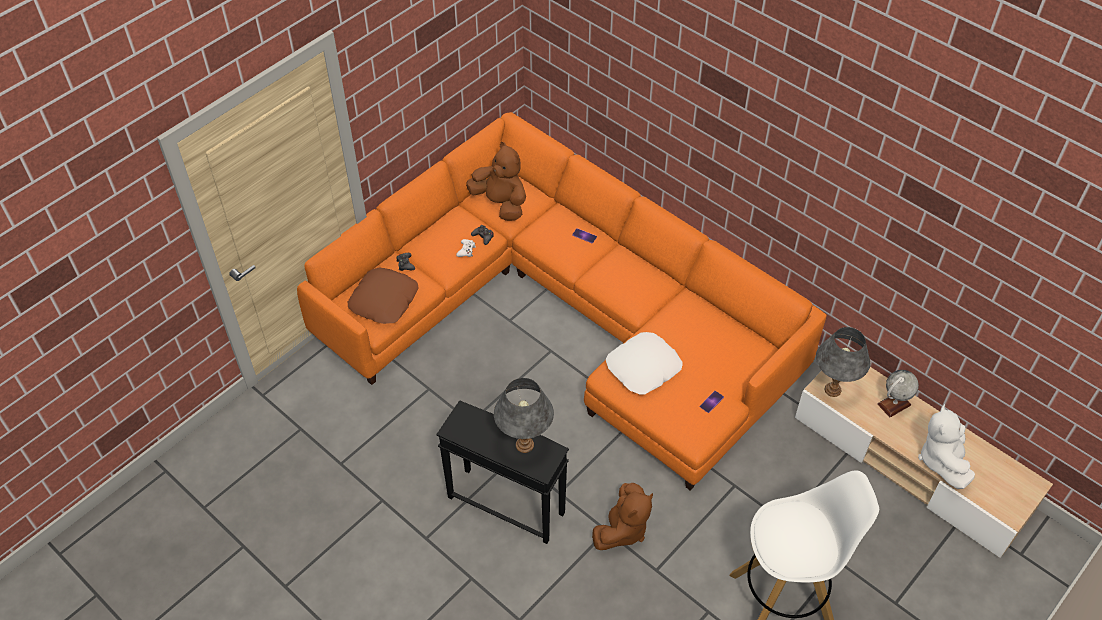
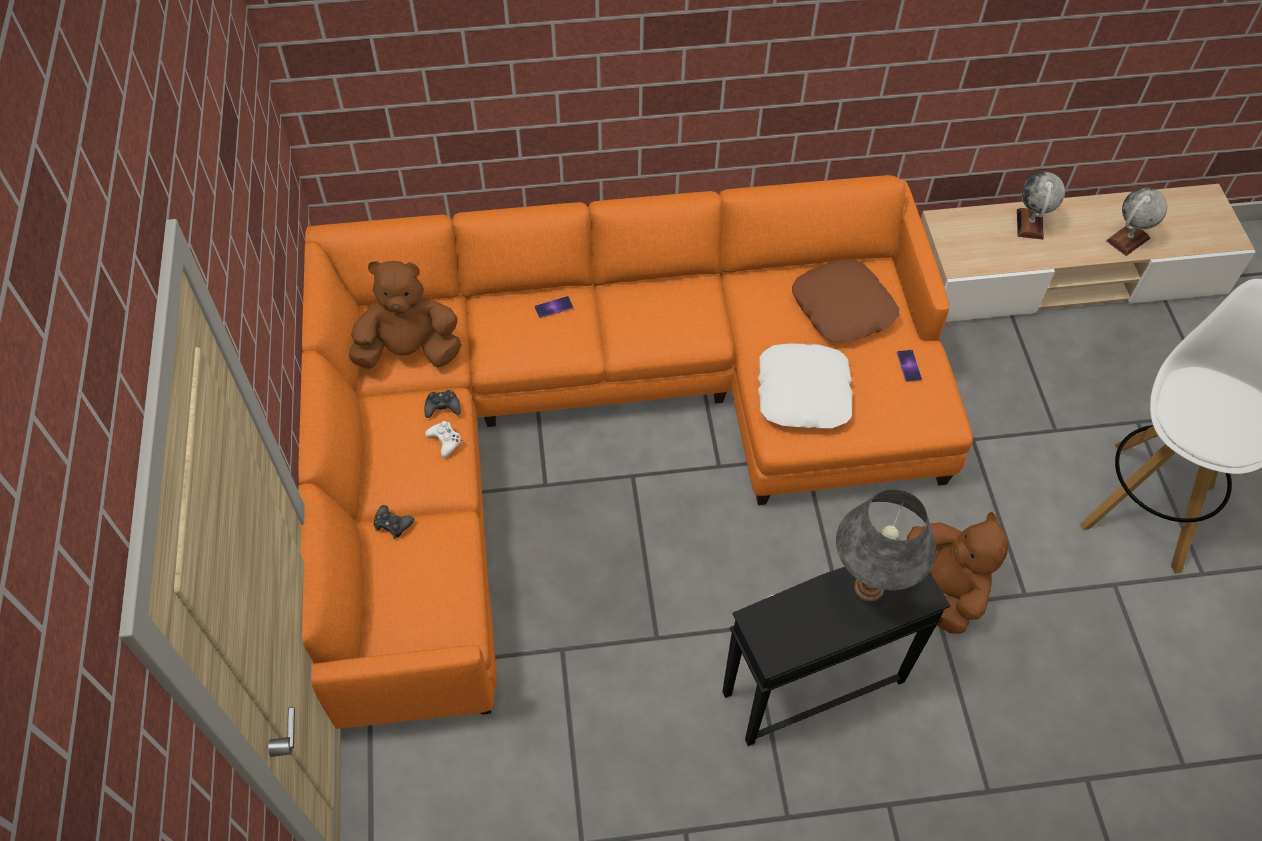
camera: 50 degrees left, 5 degrees up
brown pillow [348,268,419,324] -> brown pillow moved to [792,259,899,343]
grey table lamp [816,327,870,397] -> none
white plush toy [918,404,975,489] -> globe [1106,187,1167,256]

